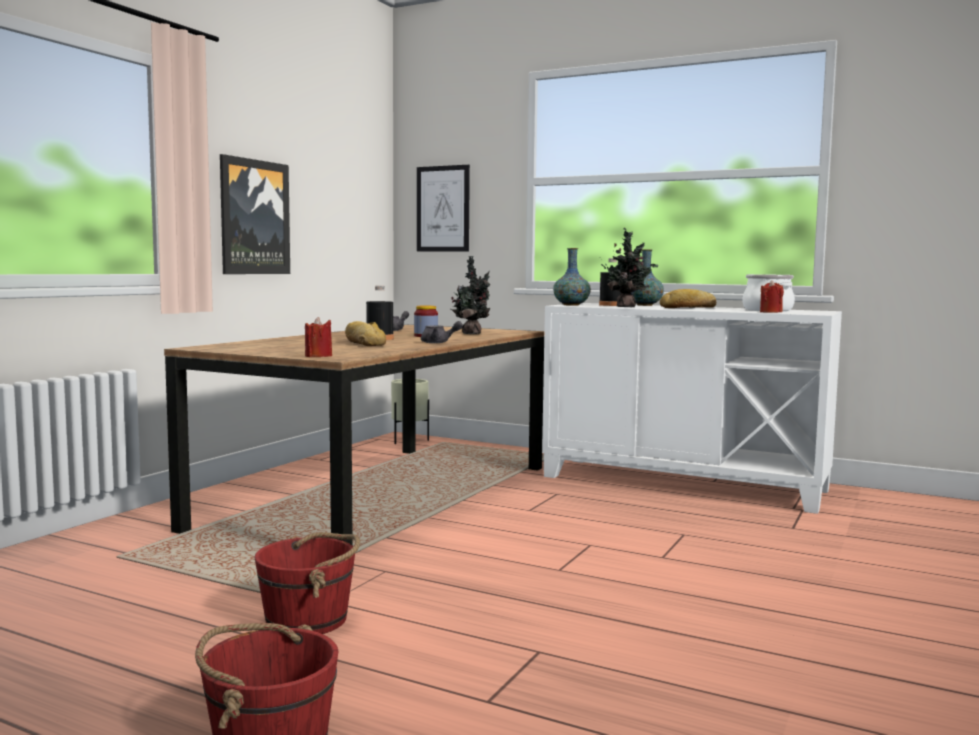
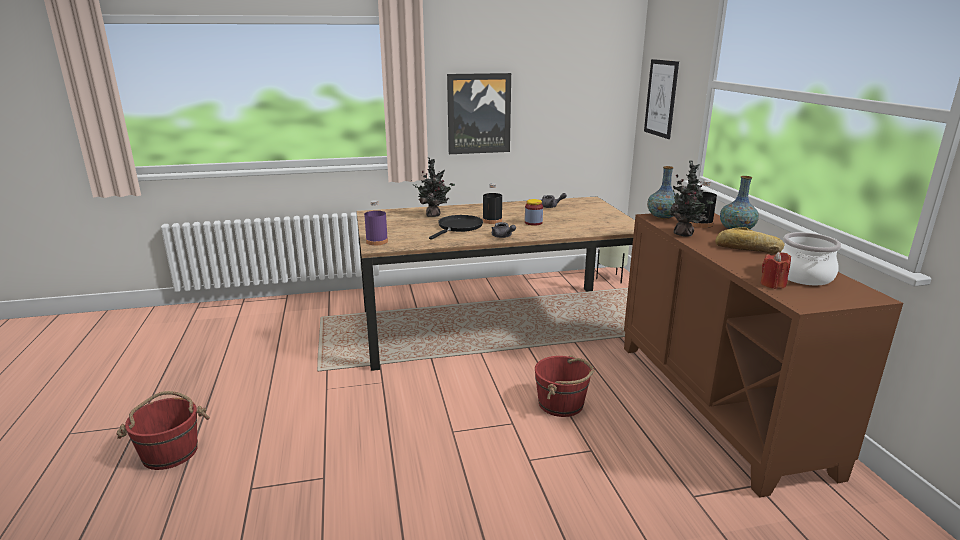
camera: 50 degrees right, 15 degrees up
red bucket [254,532,360,634] -> red bucket moved to [535,355,595,417]
red candle [305,317,332,357] -> purple bottle [364,200,388,246]
bread [345,321,386,346] -> black frying pan [429,215,483,240]
potted plant [451,256,490,334] -> potted plant moved to [411,158,455,217]
white cabinet [542,303,842,514] -> brown cabinet [624,213,903,498]

